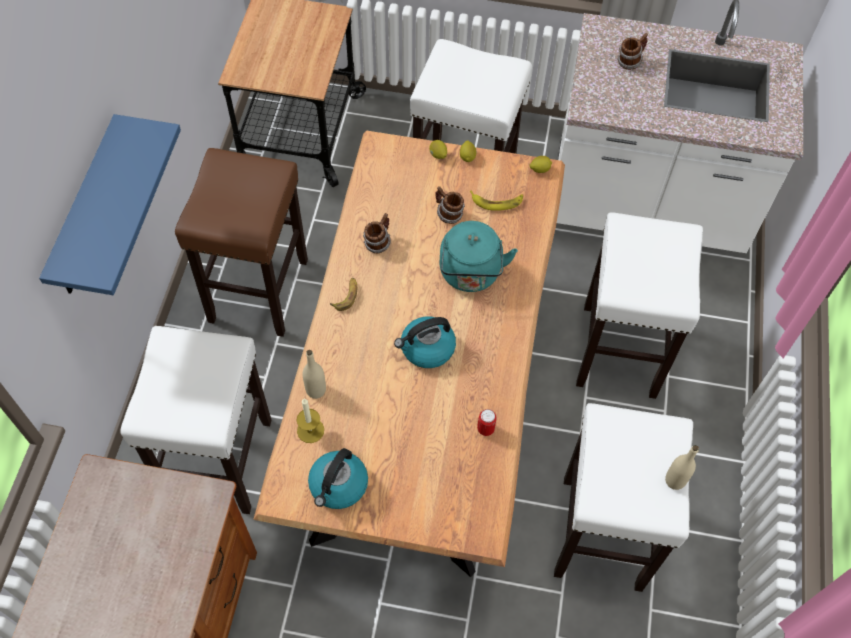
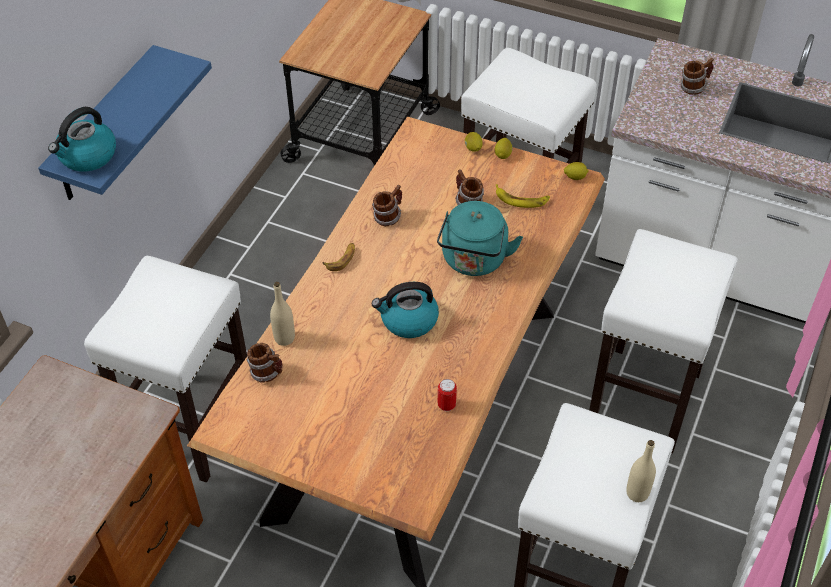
camera: 15 degrees right, 10 degrees down
brown stool [175,148,308,337] -> none
candle [297,399,324,443] -> mug [247,343,282,383]
kettle [308,448,368,509] -> kettle moved to [48,107,116,172]

